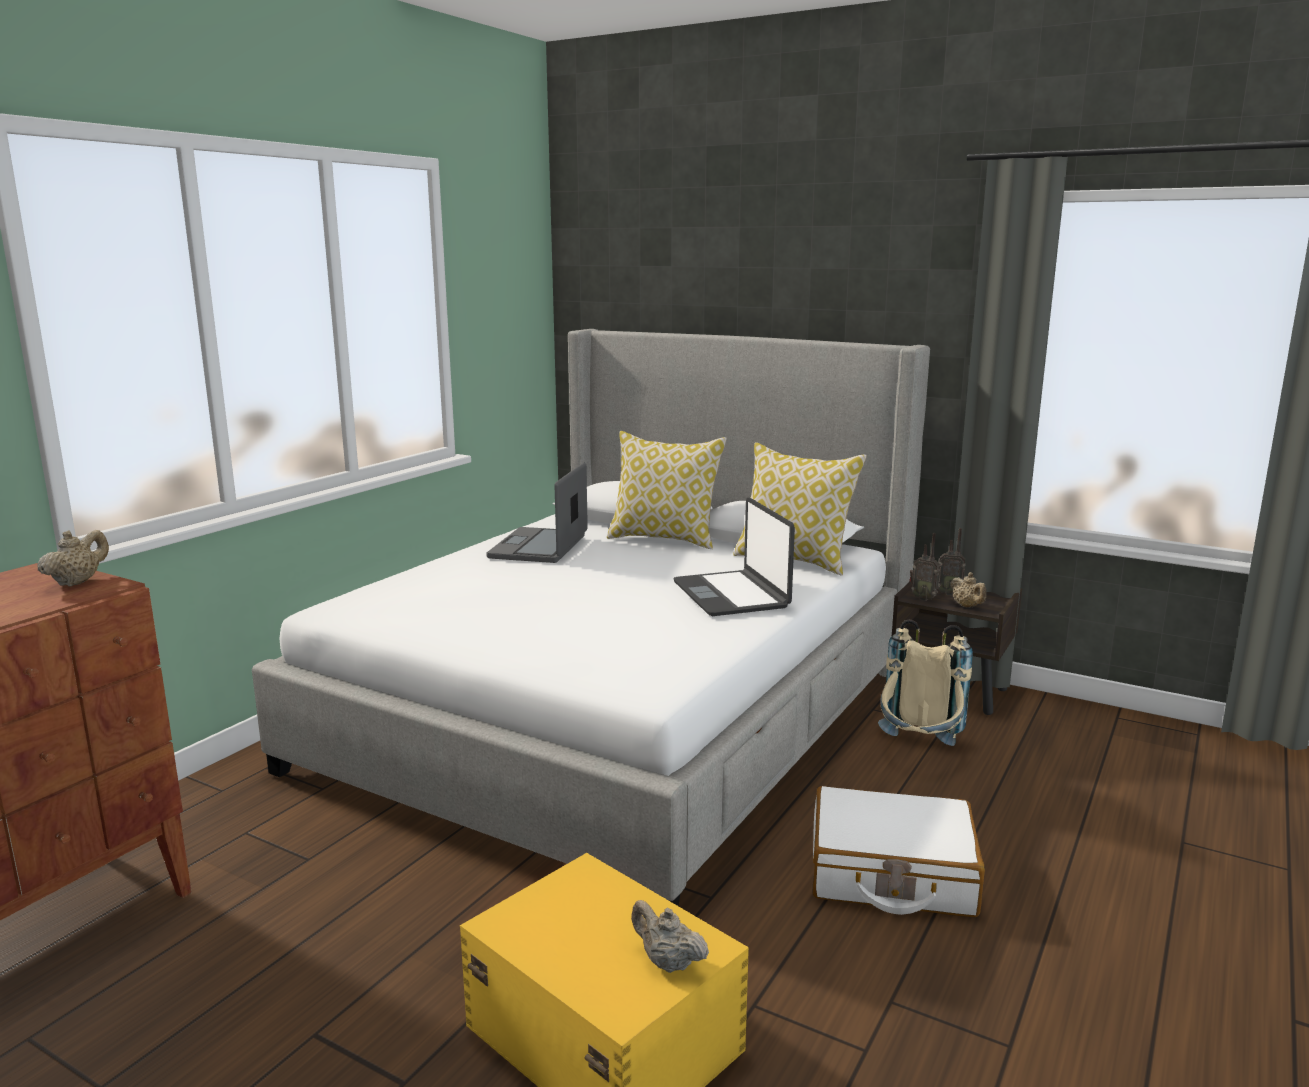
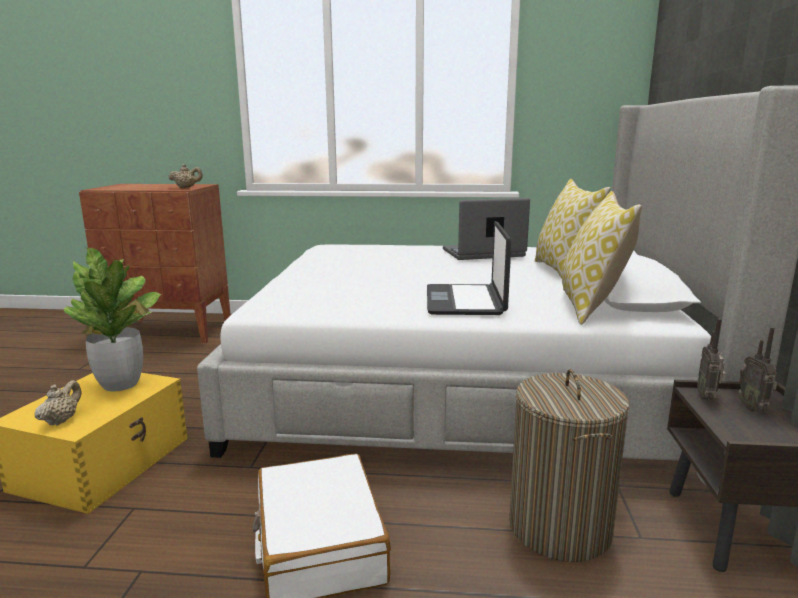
camera: 65 degrees right, 0 degrees up
laptop [674,497,795,616] -> laptop turned 45 degrees counterclockwise [427,221,512,315]
beige backpack [878,619,973,746] -> laundry basket [509,369,630,562]
beige teapot [950,572,987,608] -> none
none -> potted plant [64,248,161,392]

